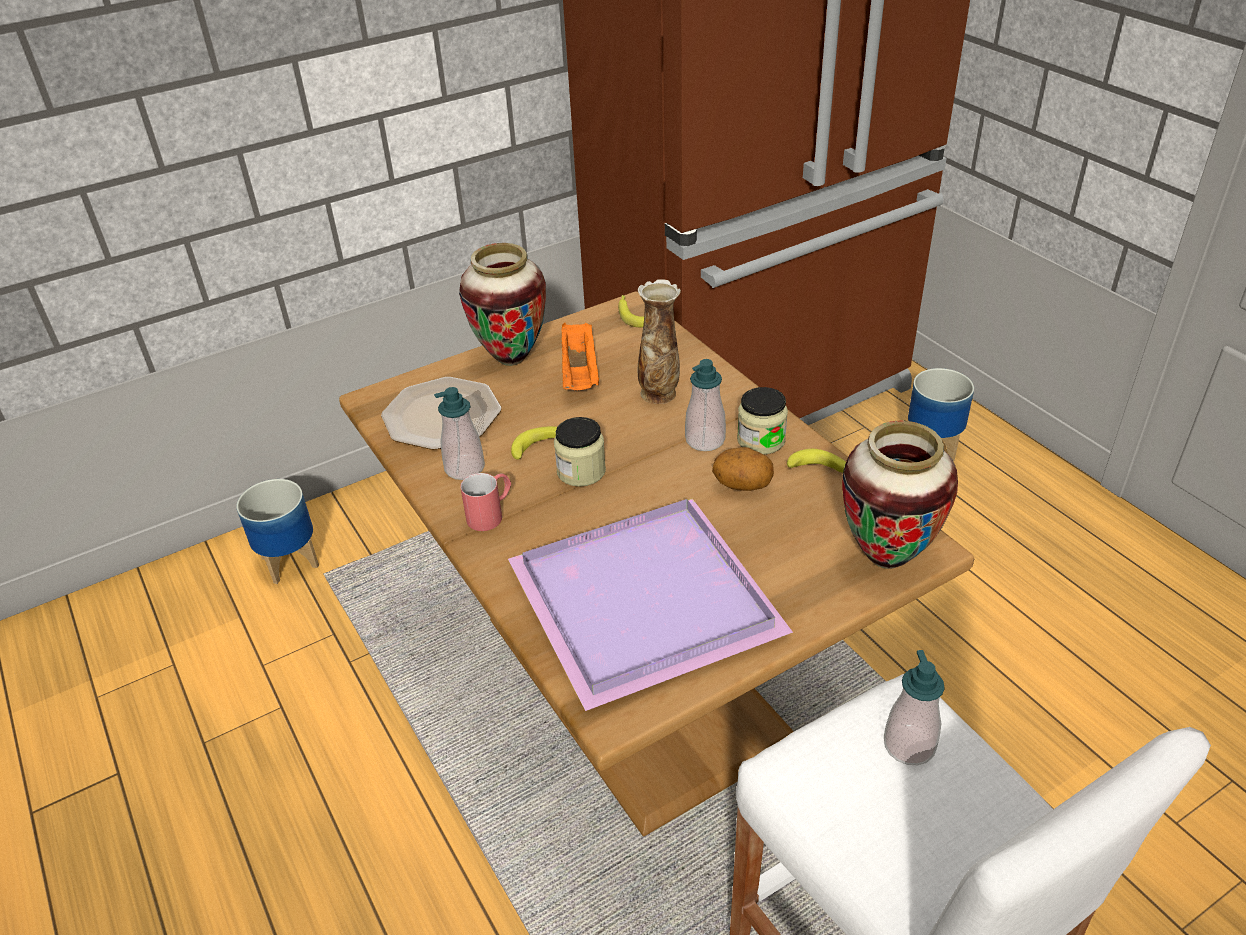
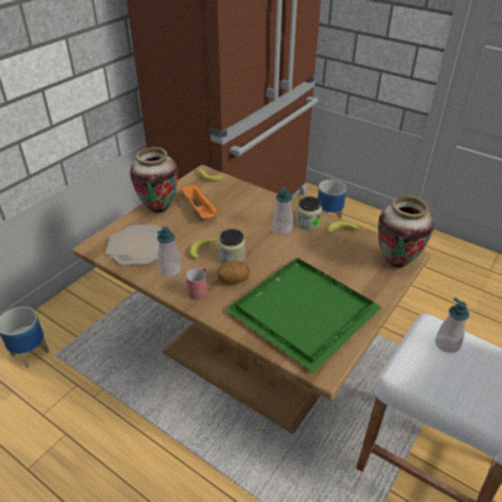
camera: 25 degrees left, 0 degrees up
purple tray [508,499,793,711] -> green tray [226,258,382,373]
vase [638,279,681,404] -> none
potato [712,447,774,491] -> potato moved to [217,260,250,284]

